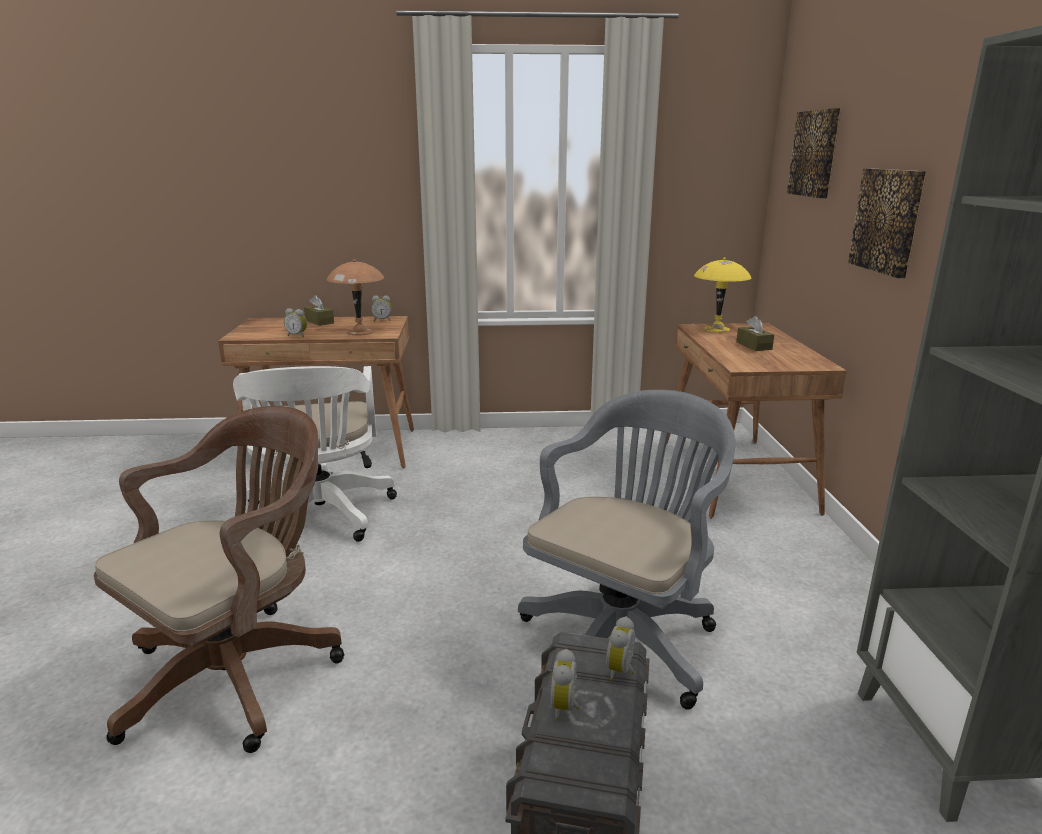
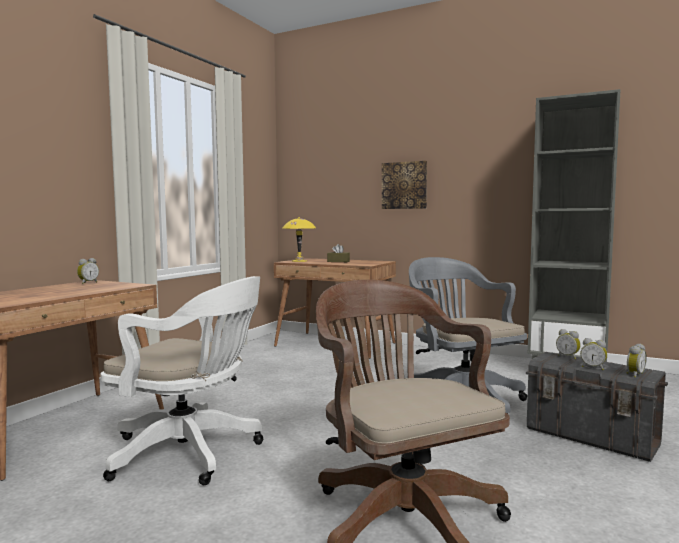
camera: 60 degrees left, 15 degrees down
alarm clock [284,308,307,337] -> alarm clock moved to [627,343,647,378]
brown tissue box [304,295,334,326] -> none
brown table lamp [327,259,384,336] -> none
picture [787,108,841,198] -> none

